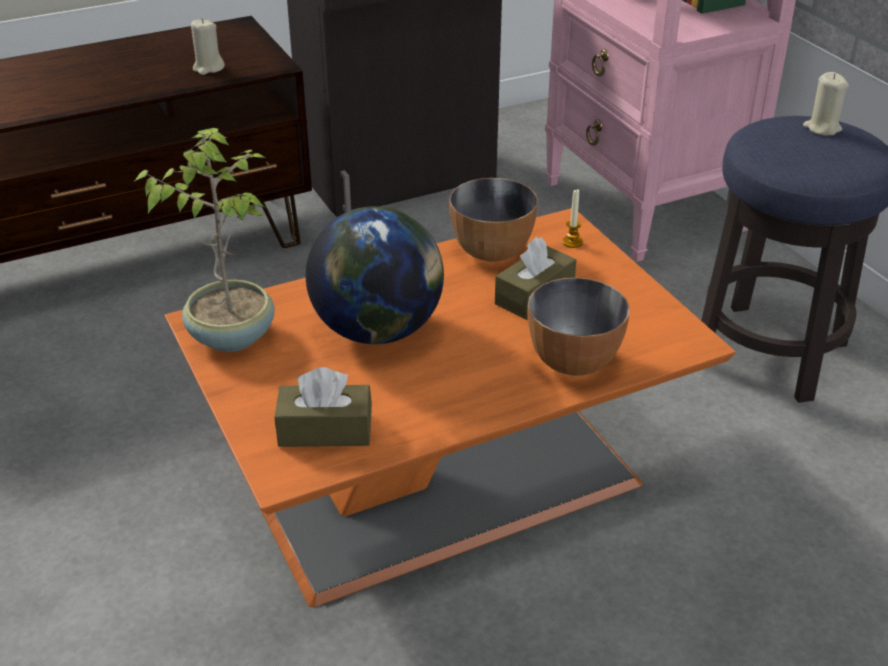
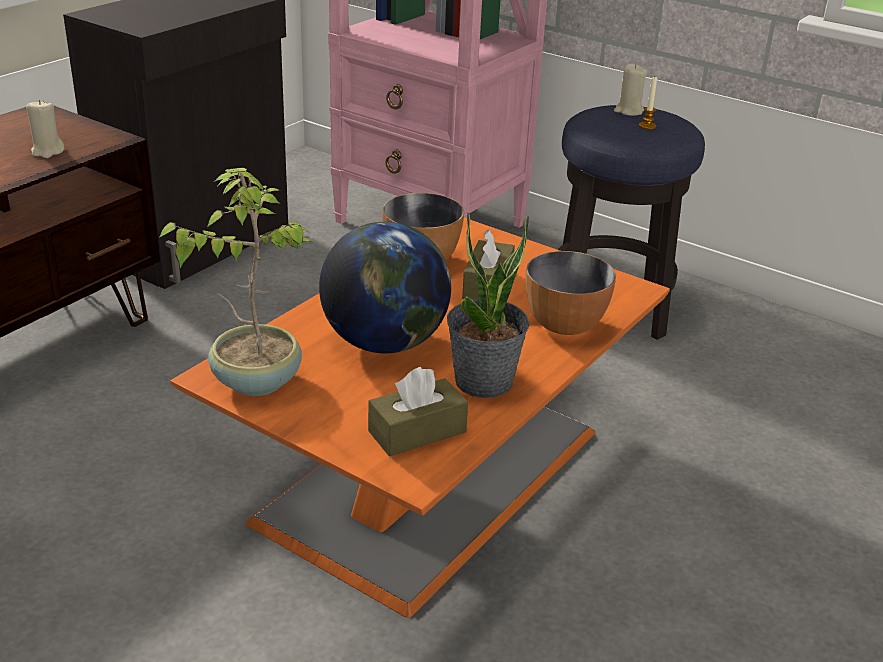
camera: 30 degrees left, 5 degrees down
candle [562,189,583,248] -> candle moved to [639,77,657,130]
none -> potted plant [447,213,530,398]

